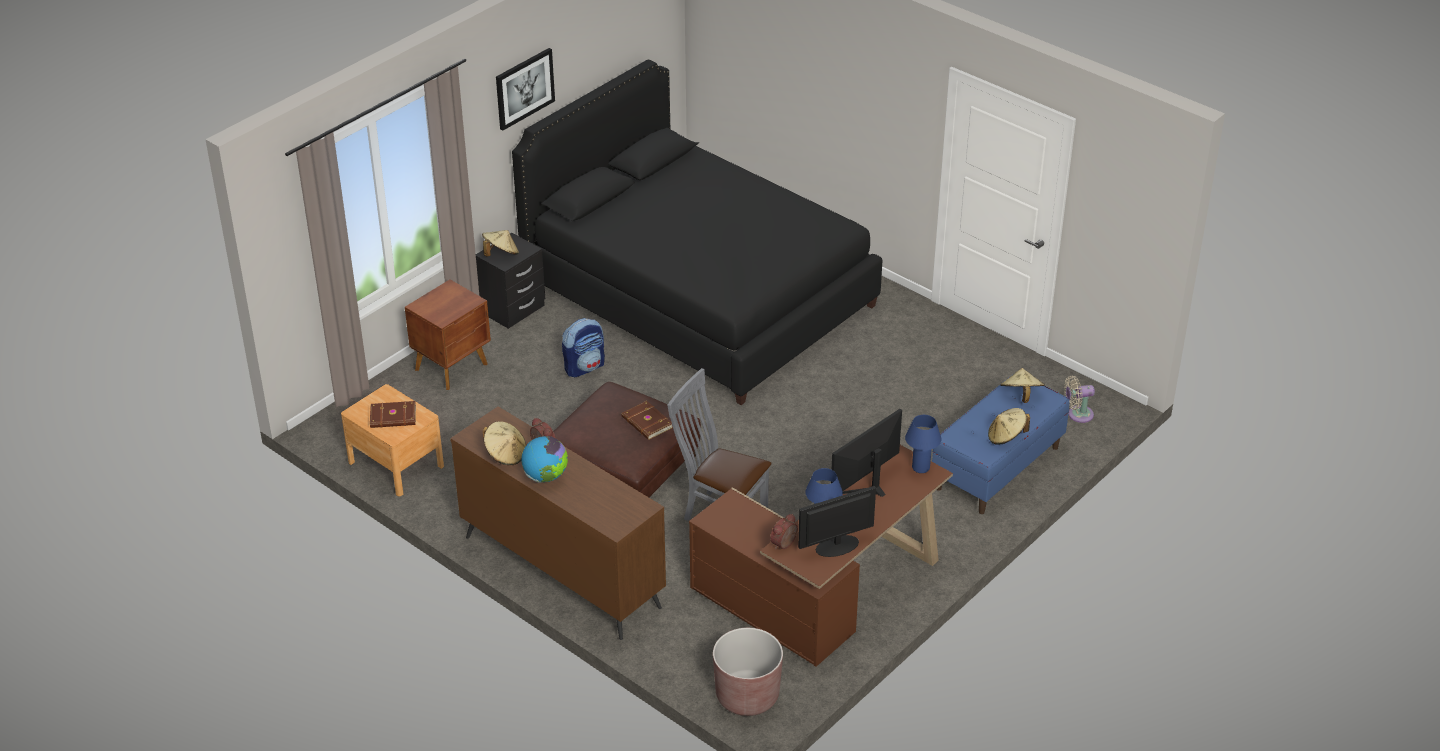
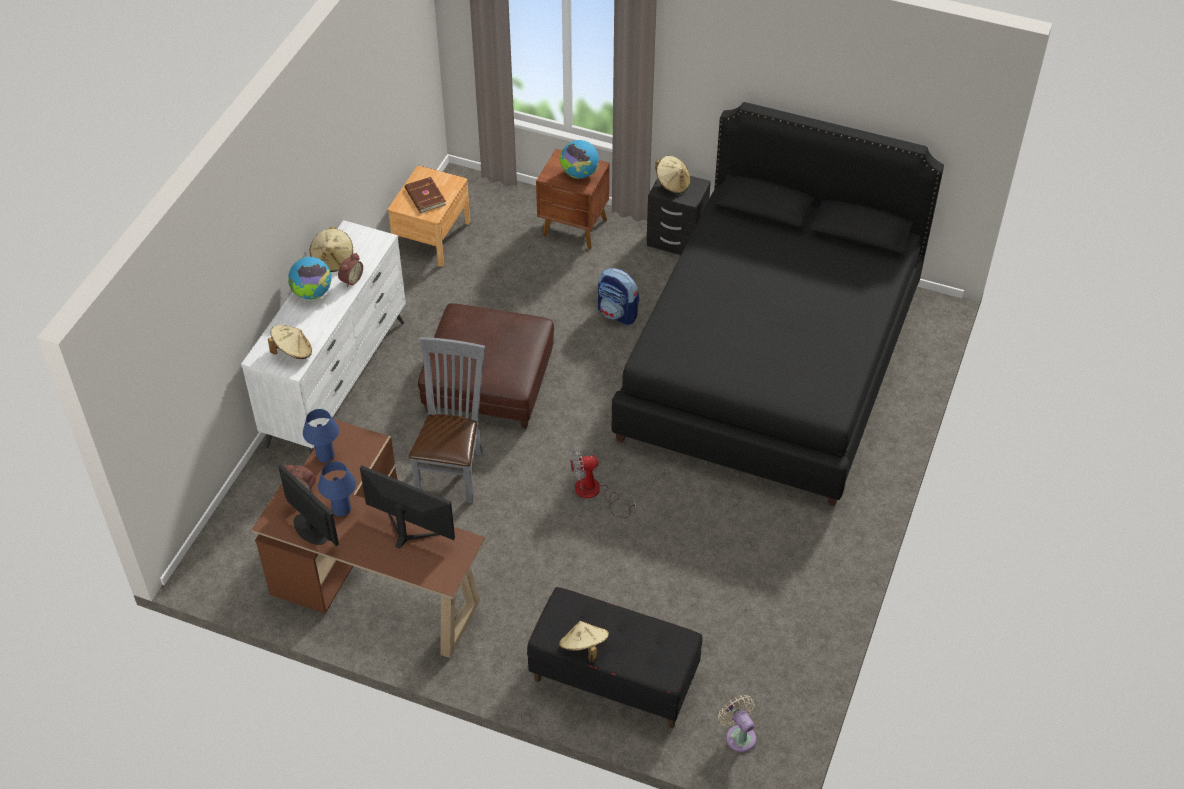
camera: 70 degrees right, 10 degrees up
brown dresser [450,406,666,640] -> white dresser [241,220,406,454]
picture [496,48,555,130] -> none
brown book [622,401,673,440] -> none
brown planter [713,628,783,716] -> none
blue table lamp [905,415,941,473] -> blue table lamp moved to [303,409,339,463]
blue bench [932,375,1070,514] -> black bench [527,587,702,728]
beige hat [1000,368,1045,403] -> beige hat moved to [268,325,312,359]
none -> globe [560,140,599,179]
none -> fan [570,449,636,518]

